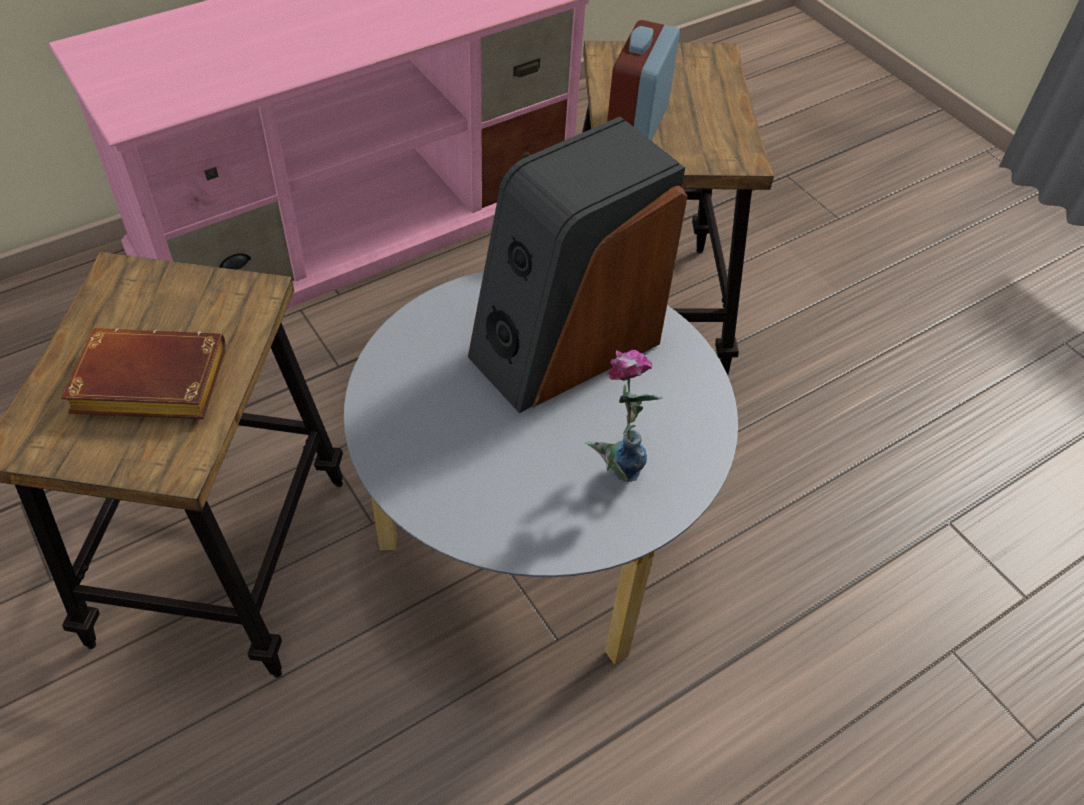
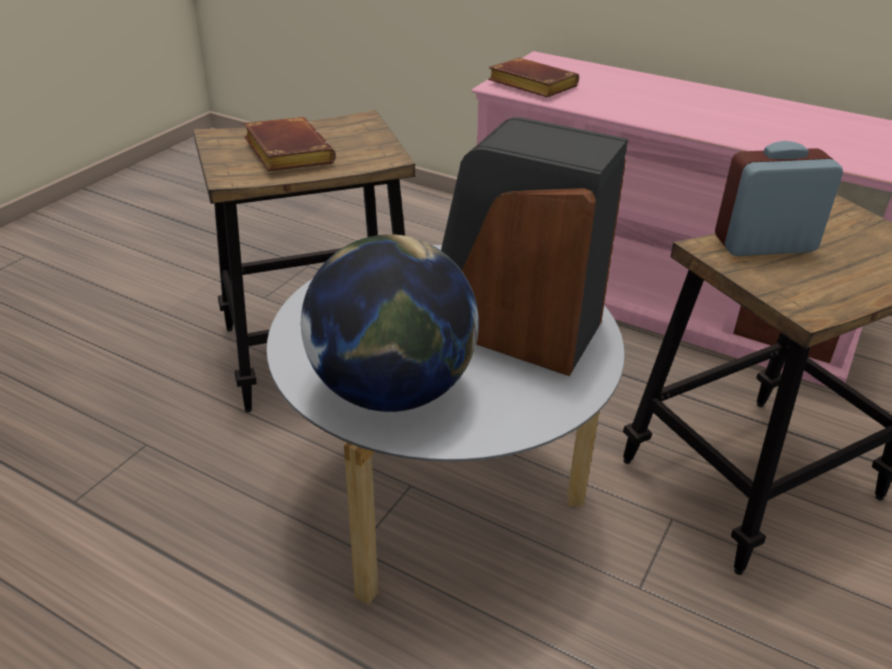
camera: 65 degrees right, 15 degrees down
vase [585,349,663,482] -> globe [301,234,479,412]
none -> brown book [488,58,579,97]

